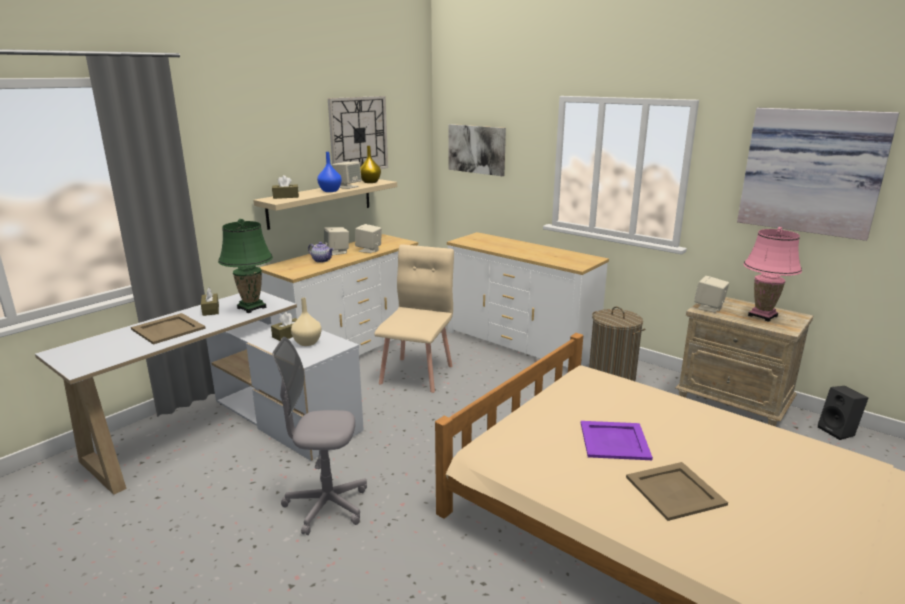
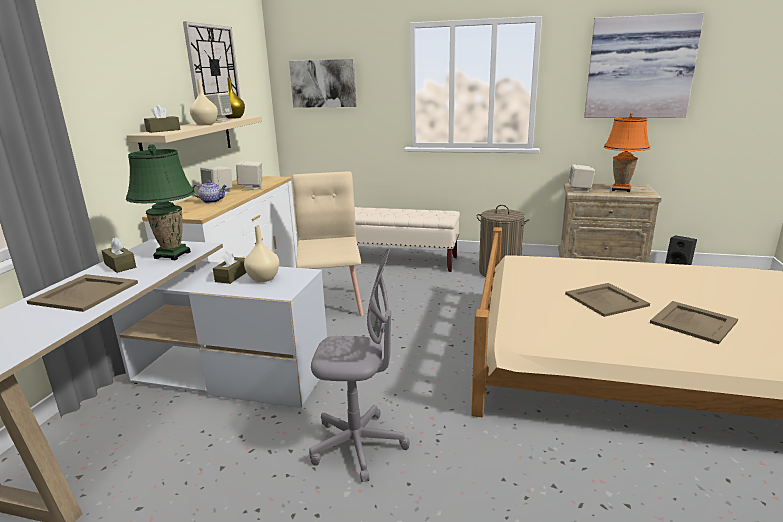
camera: 25 degrees left, 0 degrees up
grey office chair [272,337,367,535] -> grey office chair turned 150 degrees counterclockwise [309,248,410,482]
blue vase [317,152,342,192] -> beige vase [190,79,218,125]
white dresser [447,232,609,367] -> beige bench [355,207,460,272]
purple tray [581,421,653,460] -> beige tray [565,283,650,317]
pink table lamp [744,227,802,322] -> orange table lamp [604,113,651,192]

